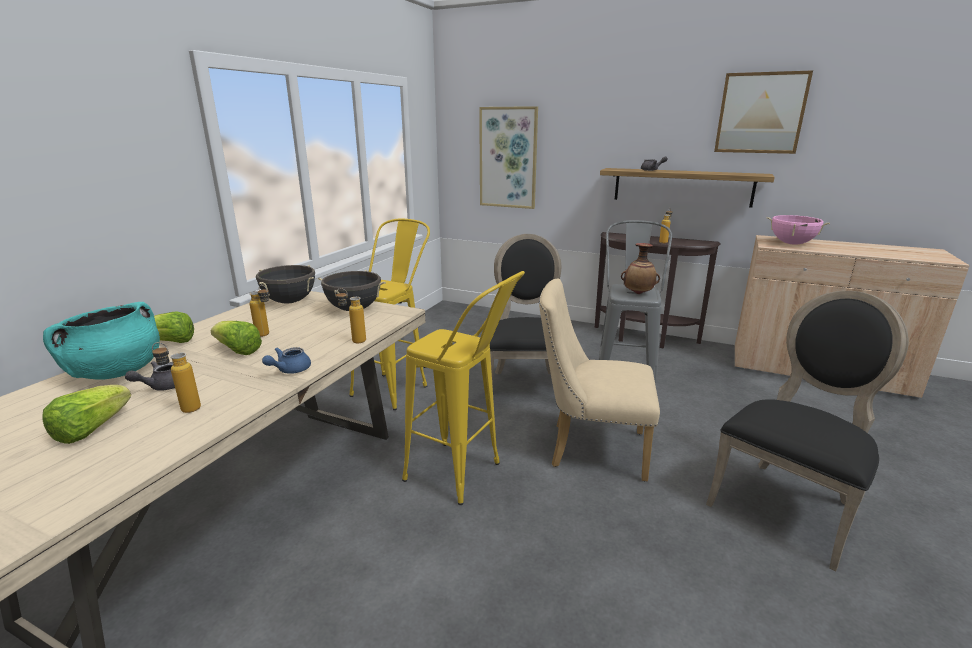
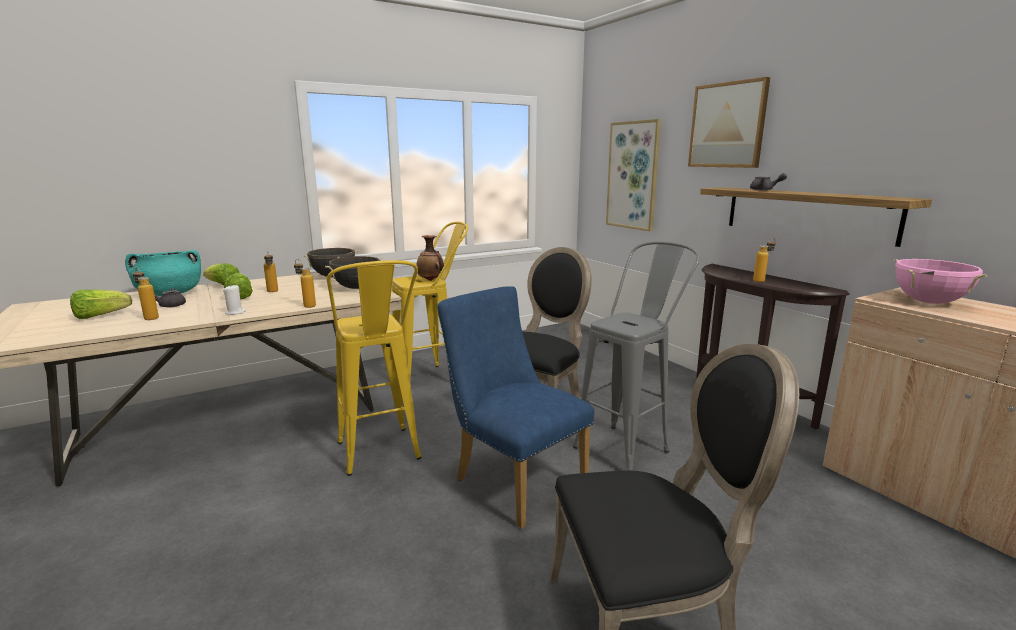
camera: 35 degrees right, 5 degrees down
blue teapot [262,347,311,374] -> white candle [223,285,246,315]
beige chair [539,278,660,482] -> blue chair [437,286,594,529]
vase [621,243,660,294] -> vase moved to [416,235,444,281]
picture [714,70,813,154] -> picture moved to [688,77,770,168]

